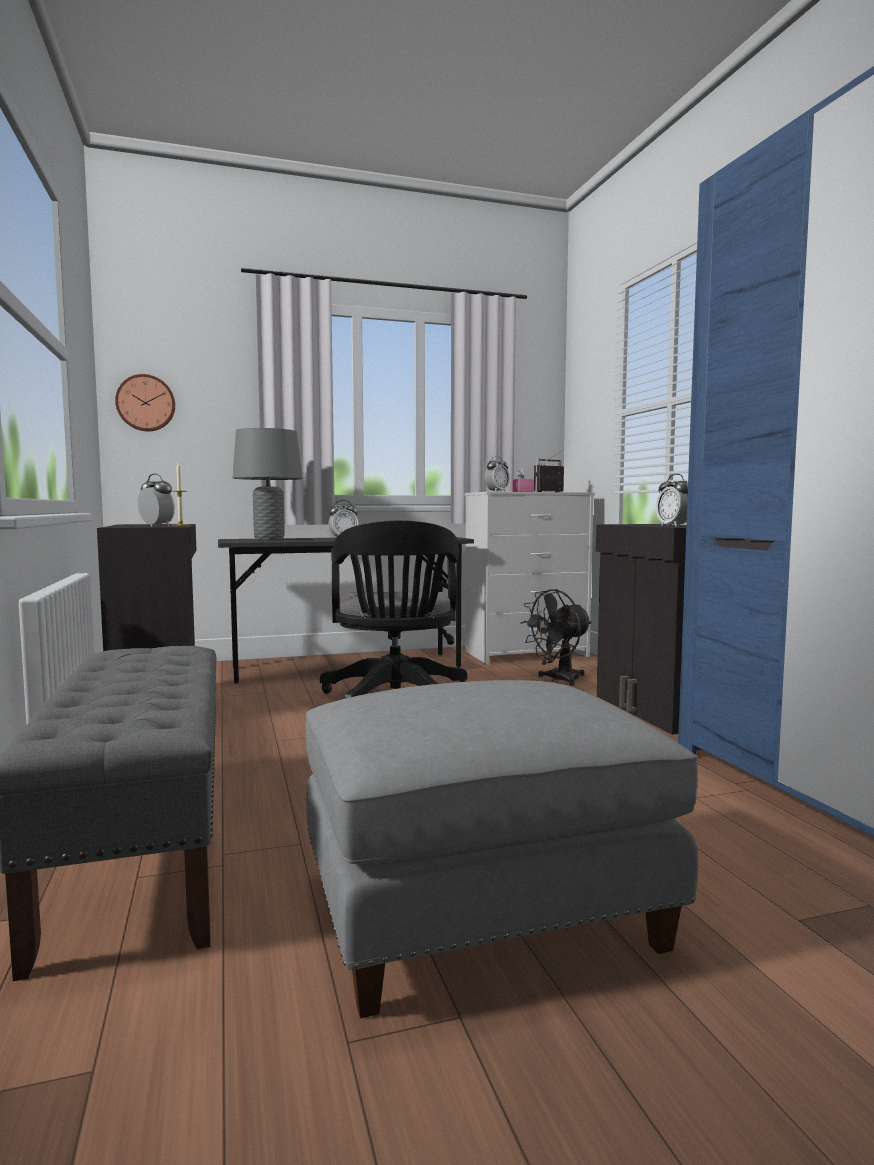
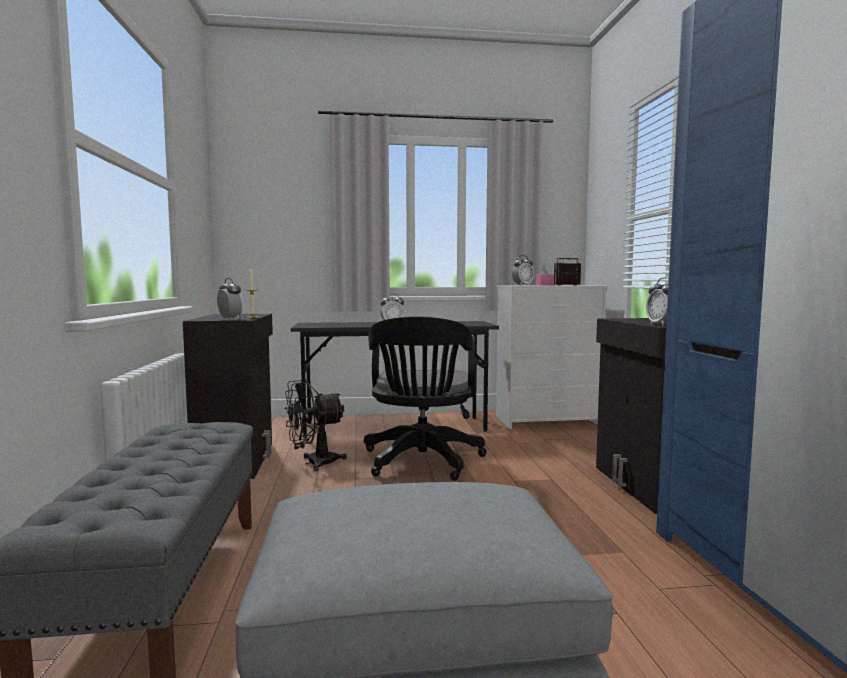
camera: 10 degrees right, 0 degrees up
wall clock [115,374,175,431] -> none
grey table lamp [233,428,303,540] -> none
black fan [520,589,592,686] -> black fan moved to [285,379,347,471]

